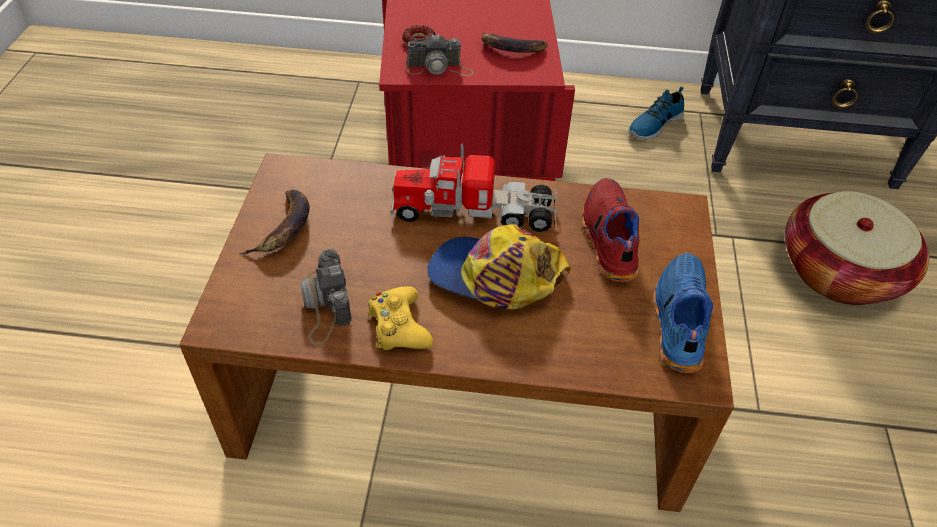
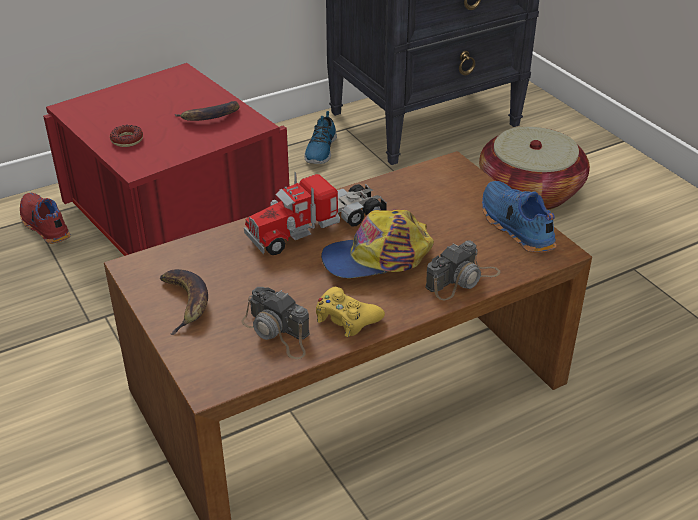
camera: 35 degrees left, 10 degrees down
camera [407,34,474,76] -> camera moved to [425,241,501,300]
red shoe [582,178,639,282] -> red shoe moved to [20,193,71,244]

